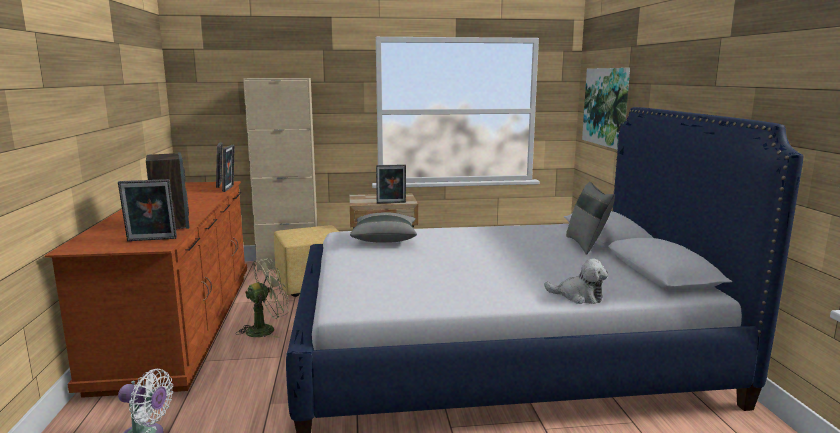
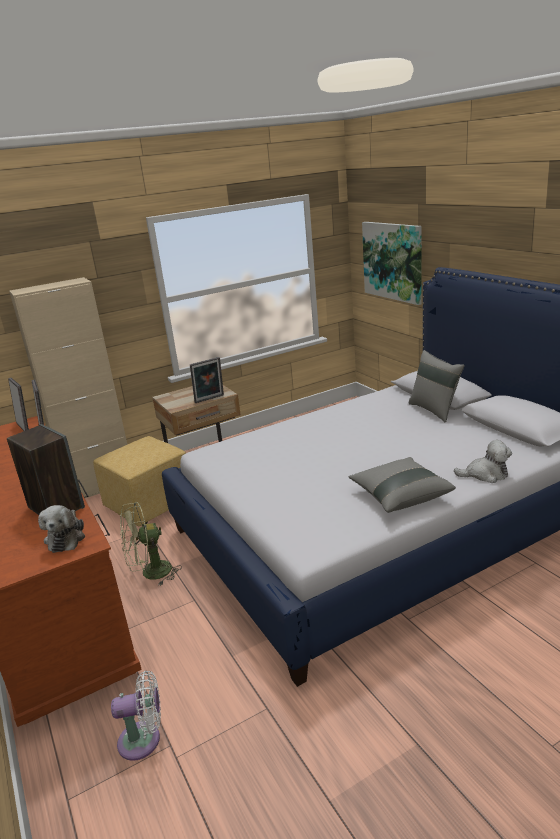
camera: 20 degrees left, 10 degrees up
picture frame [118,179,177,241] -> plush toy [38,505,85,553]
green fan [236,258,289,338] -> green fan turned 150 degrees counterclockwise [120,502,182,586]
grey pillow [350,212,417,243] -> grey pillow moved to [349,457,456,513]

